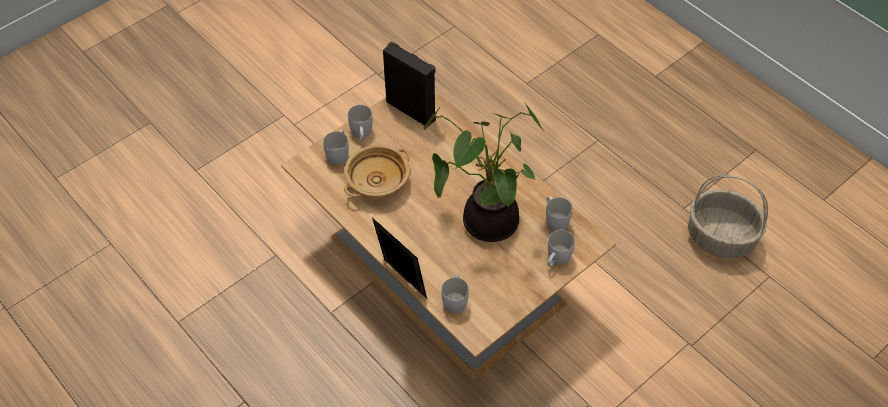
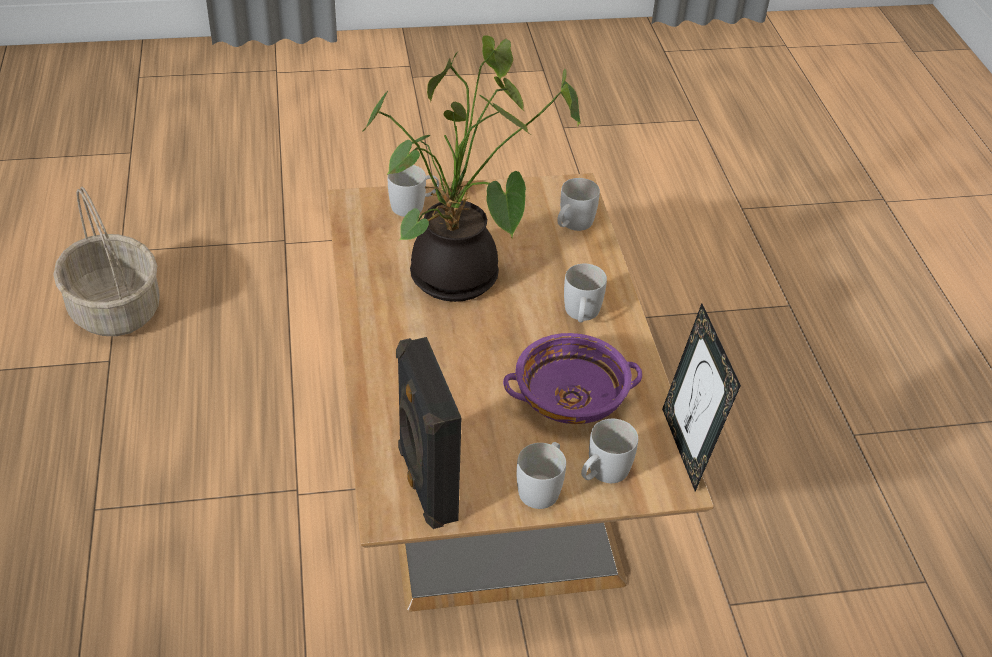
camera: 150 degrees left, 10 degrees down
beige bowl [344,145,410,199] -> purple bowl [503,333,642,424]
picture frame [372,218,427,298] -> picture frame moved to [662,303,741,492]
white mug [546,196,573,231] -> white mug moved to [564,264,607,322]

